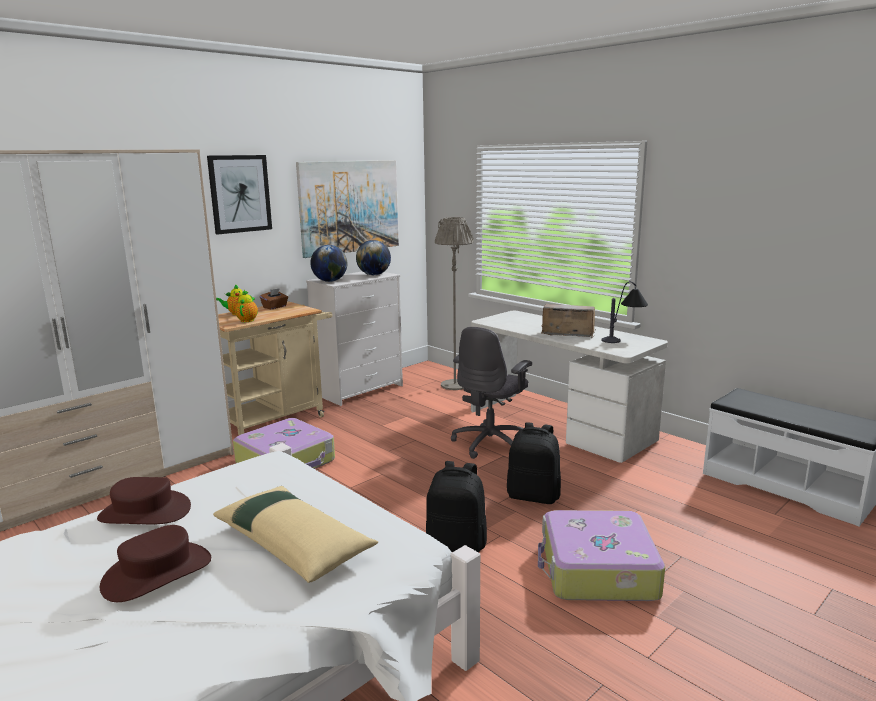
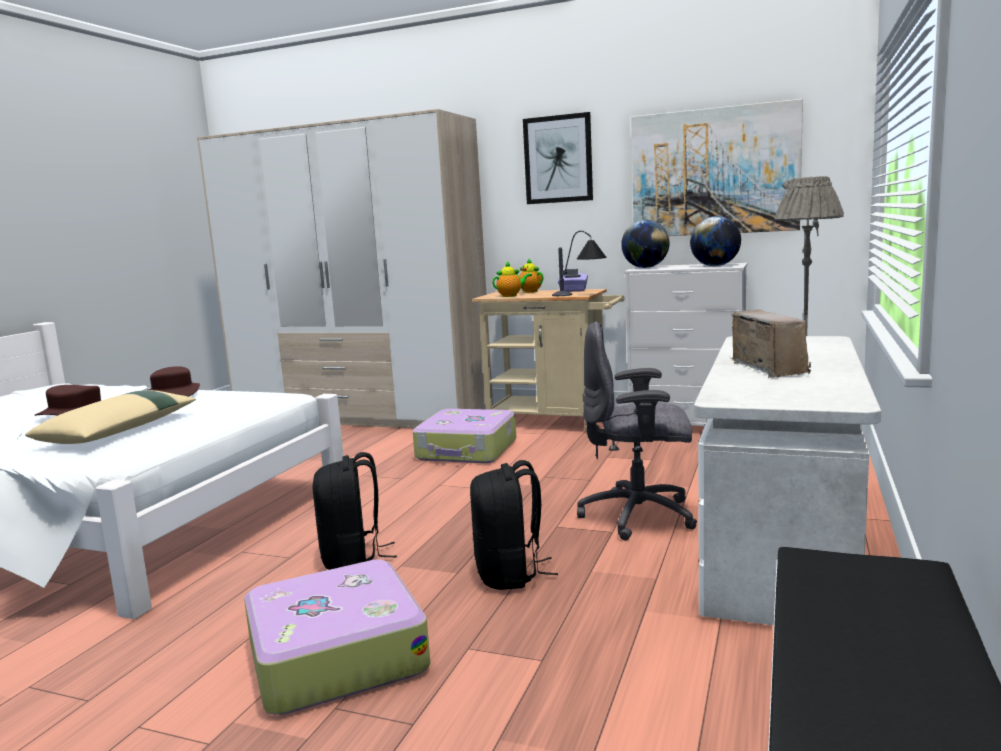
camera: 65 degrees right, 5 degrees down
brown tissue box [260,288,288,309] -> purple tissue box [558,269,588,292]
table lamp [601,281,648,343] -> table lamp moved to [552,231,606,296]

